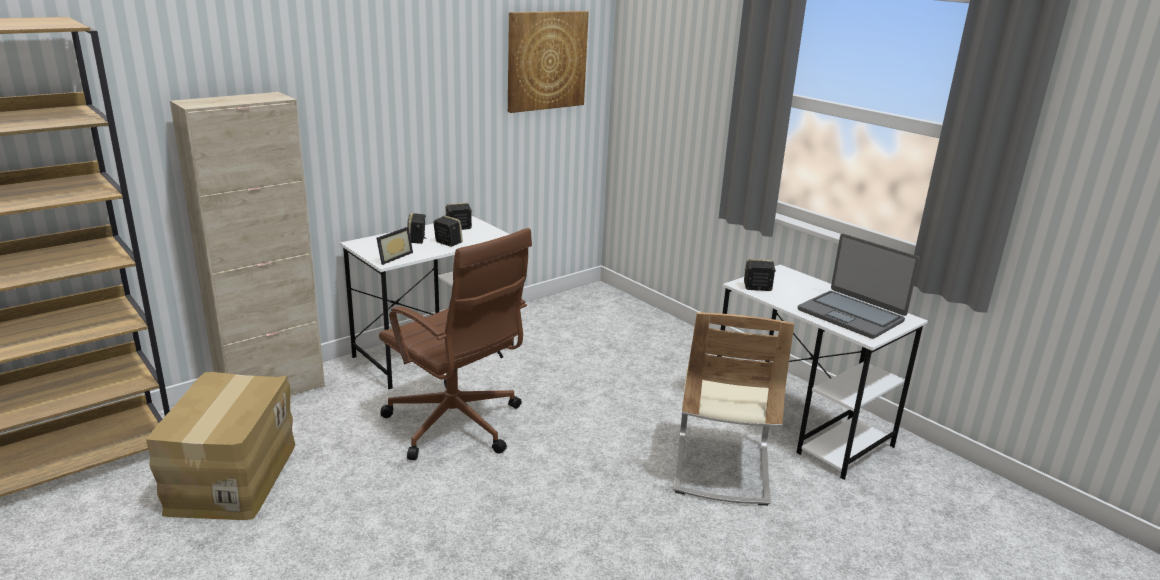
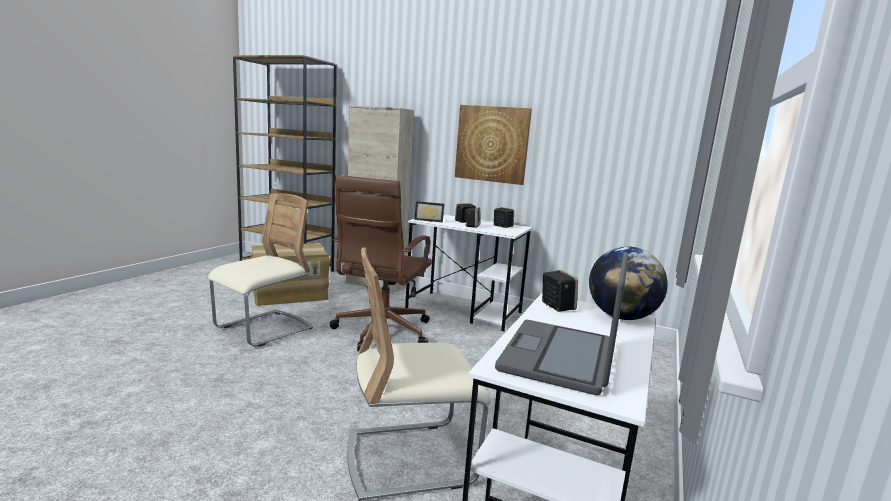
camera: 65 degrees right, 10 degrees down
picture [508,11,589,113] -> picture moved to [455,105,532,185]
none -> beige chair [208,193,313,347]
none -> globe [589,246,668,320]

